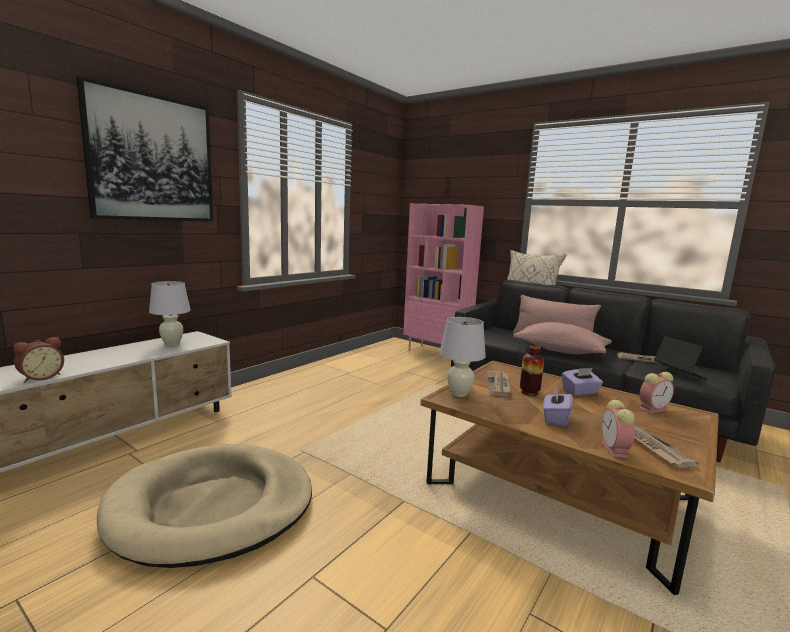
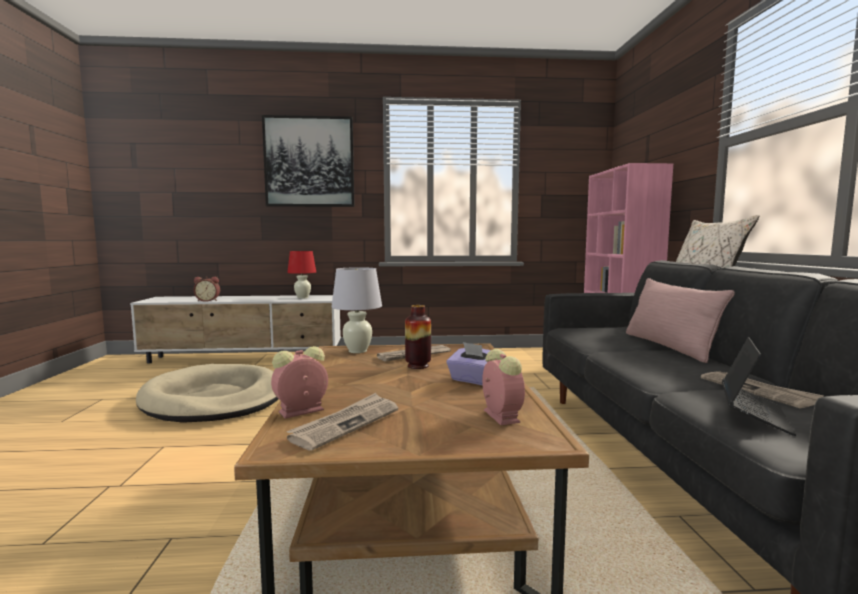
camera: 50 degrees right, 5 degrees down
white table lamp [149,281,191,346] -> red table lamp [287,251,316,299]
pink pillow [513,322,612,354] -> none
purple tissue box [543,386,573,427] -> none
alarm clock [639,372,674,414] -> alarm clock turned 135 degrees counterclockwise [482,349,525,425]

